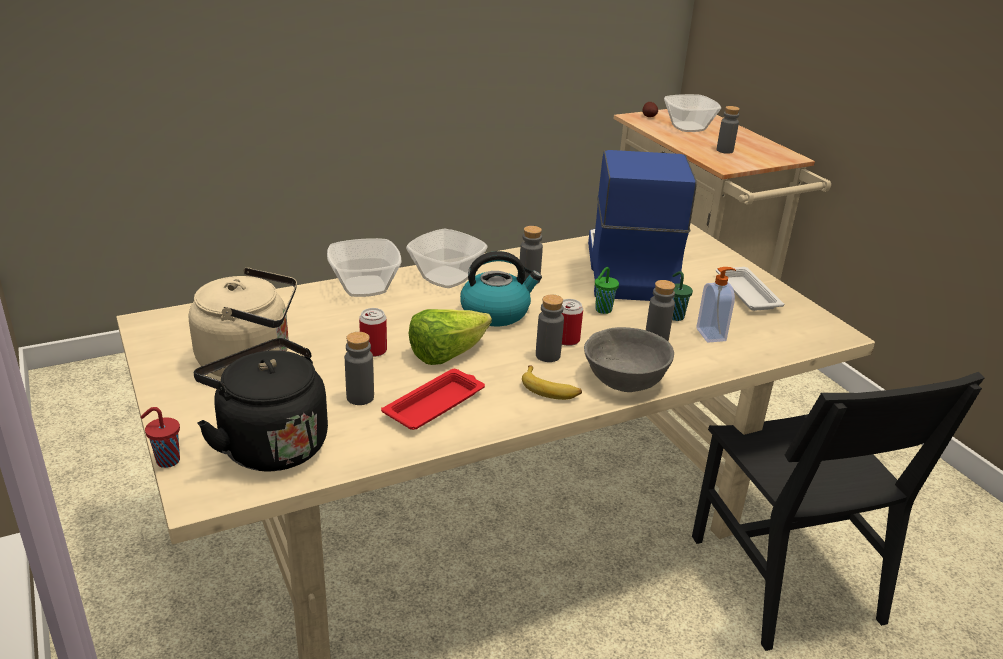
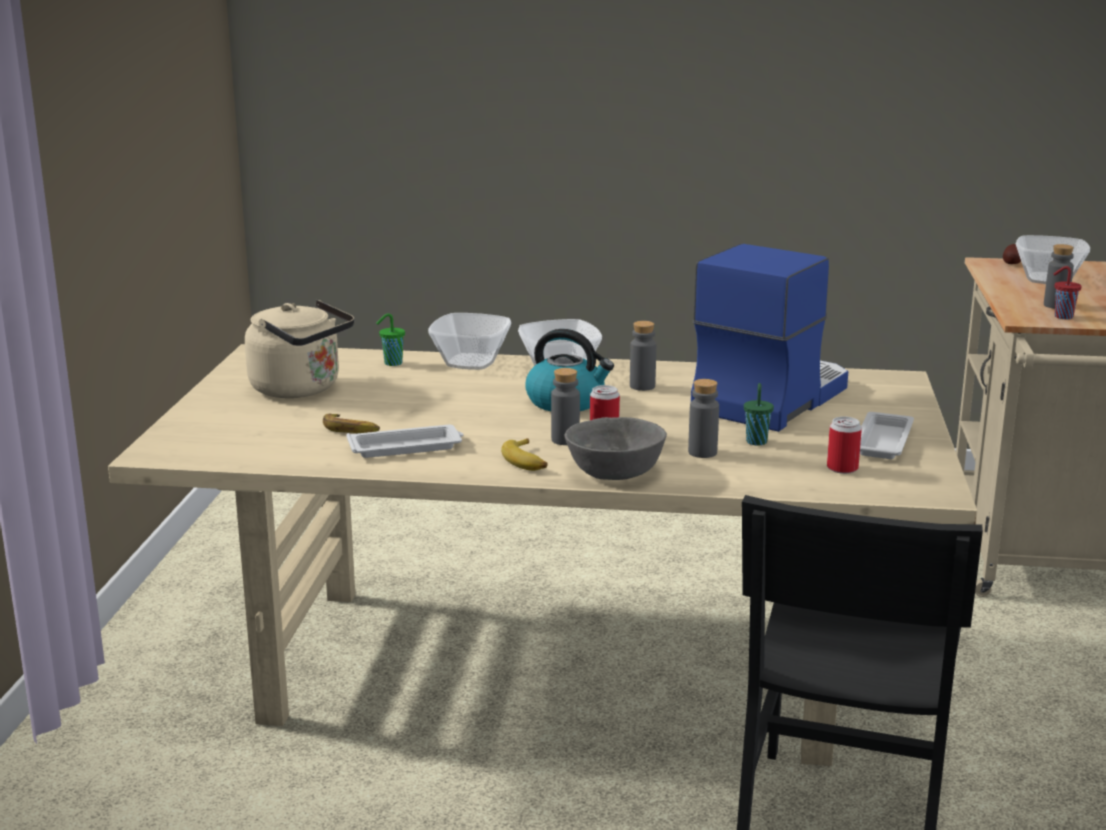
camera: 35 degrees right, 10 degrees down
red cup [141,407,180,468] -> red cup moved to [1054,266,1082,319]
black kettle [194,338,328,472] -> none
grey bottle [345,332,374,405] -> banana [323,414,380,433]
can [359,308,387,357] -> can moved to [827,417,862,474]
red tray [381,369,485,430] -> white tray [346,425,463,458]
lettuce [409,309,492,365] -> none
green cup [595,267,619,314] -> green cup moved to [376,313,405,366]
soap dispenser [696,267,736,342] -> none

